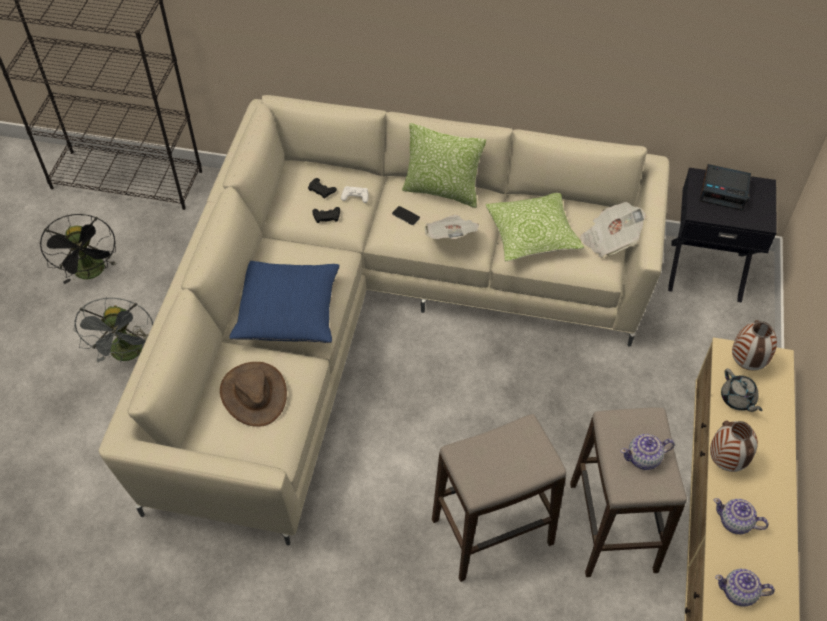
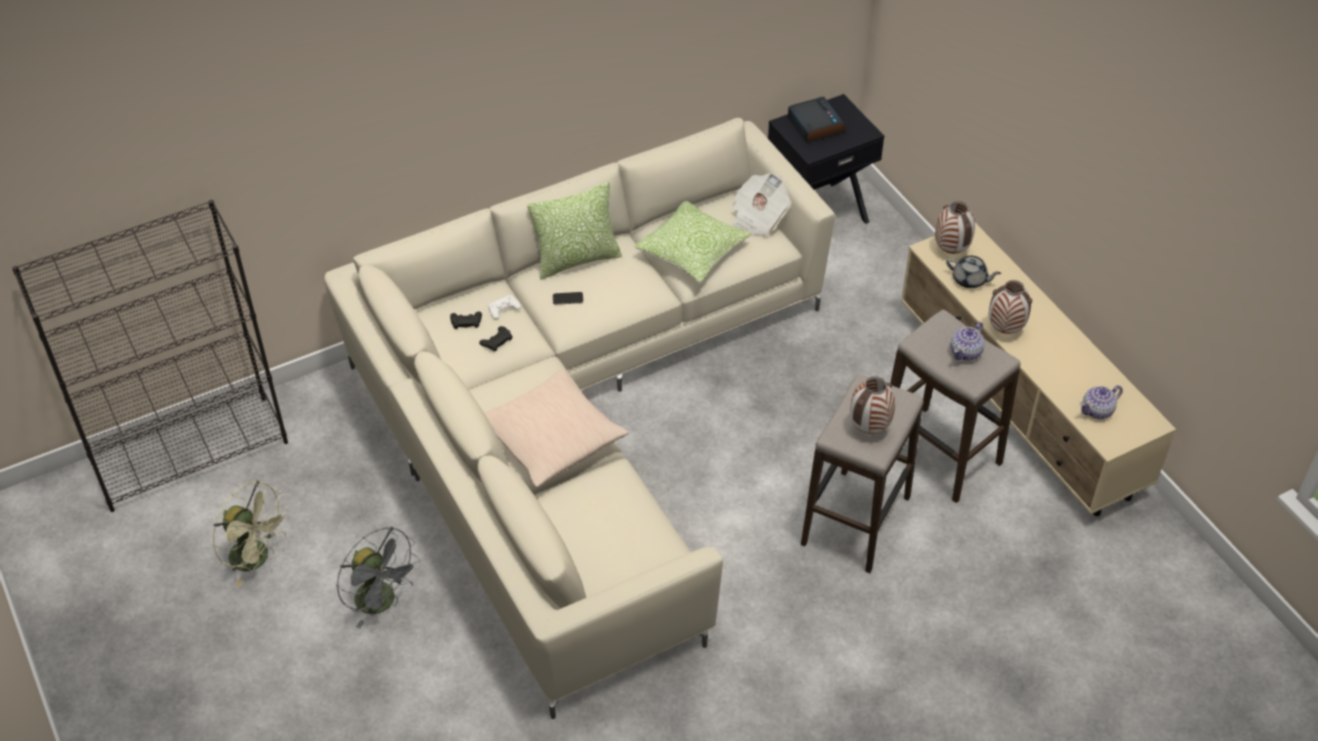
camera: 40 degrees left, 5 degrees down
black fan [40,214,117,284] -> green fan [213,481,290,586]
brown hat [220,362,287,427] -> none
blue pillow [229,261,340,343] -> beige pillow [484,369,628,487]
newspaper [424,214,480,239] -> none
alarm clock [700,164,751,211] -> alarm clock turned 90 degrees counterclockwise [788,96,845,143]
teapot [714,498,769,534] -> none
none -> vase [850,376,895,434]

